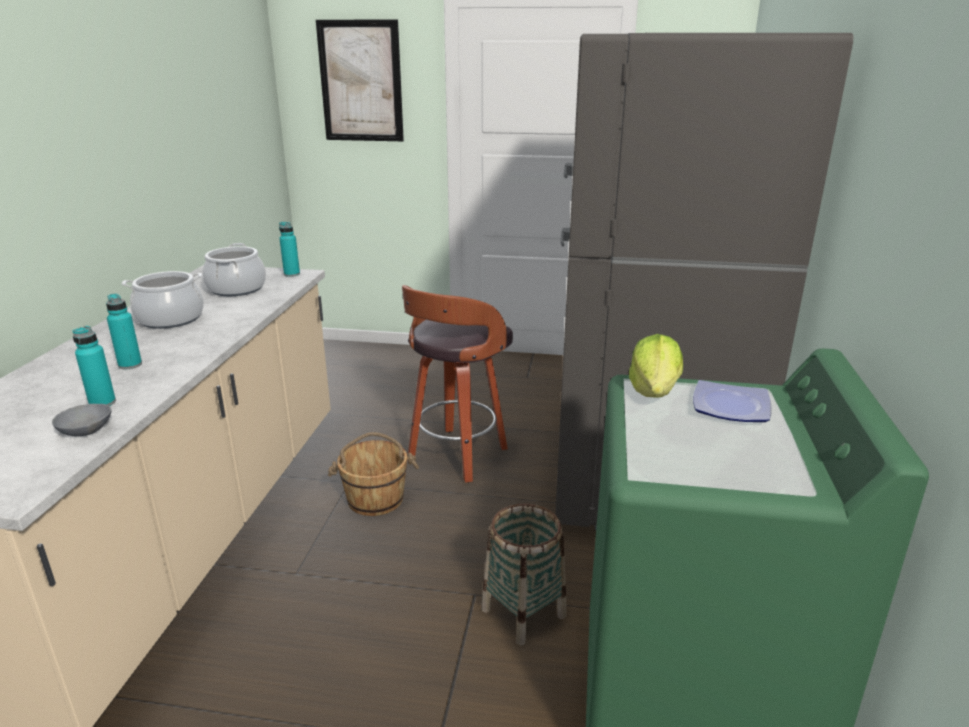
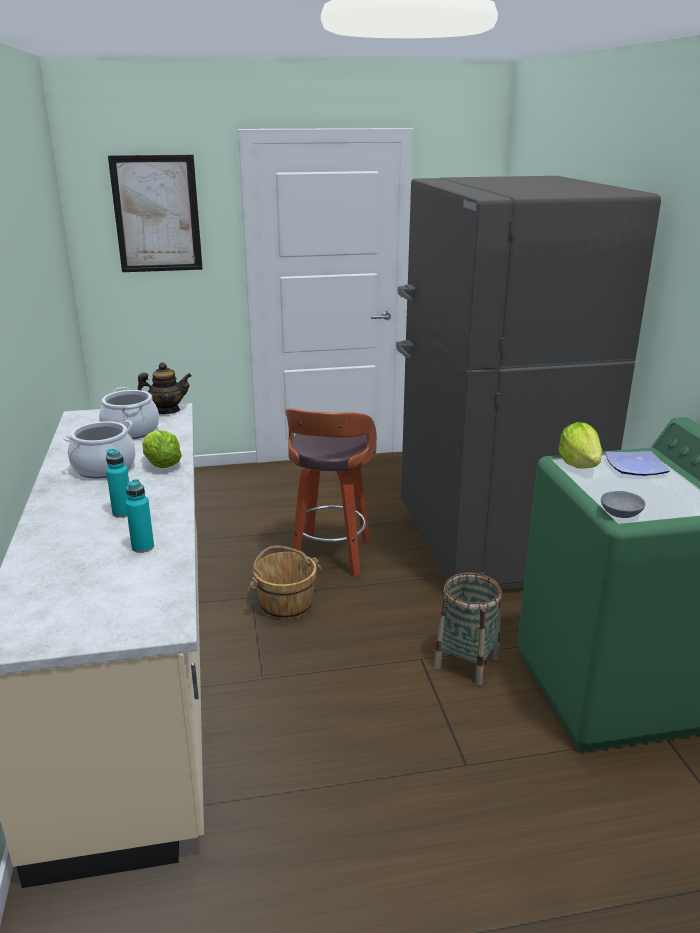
camera: 20 degrees left, 0 degrees up
grey bowl [52,404,112,436] -> grey bowl moved to [601,491,645,518]
turquoise bottle [279,222,300,277] -> teapot [138,362,192,414]
none -> lettuce [142,430,182,468]

